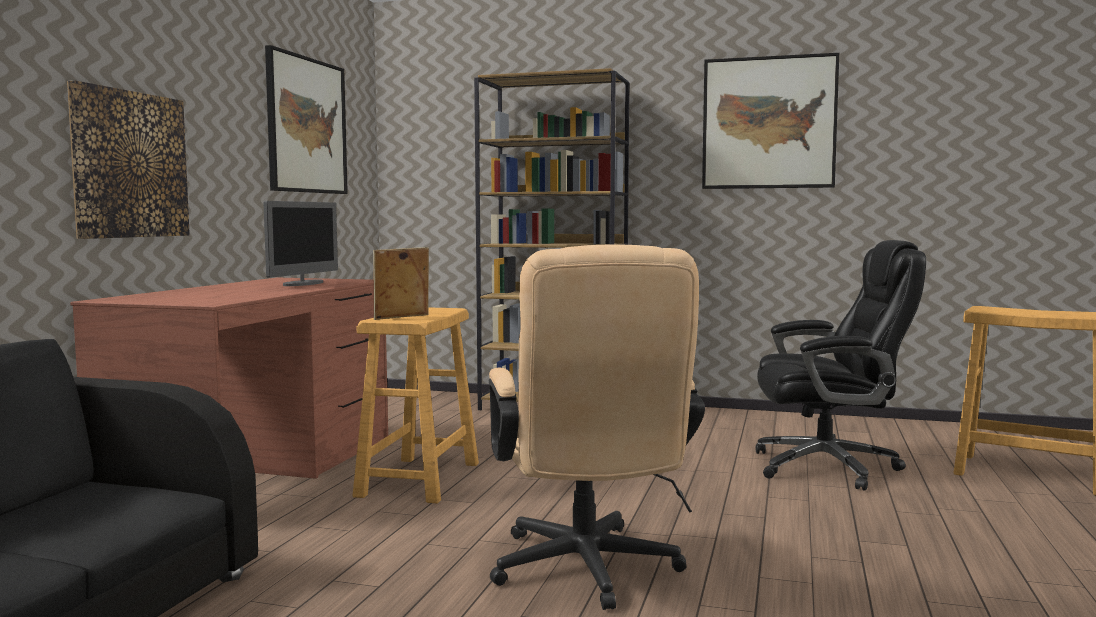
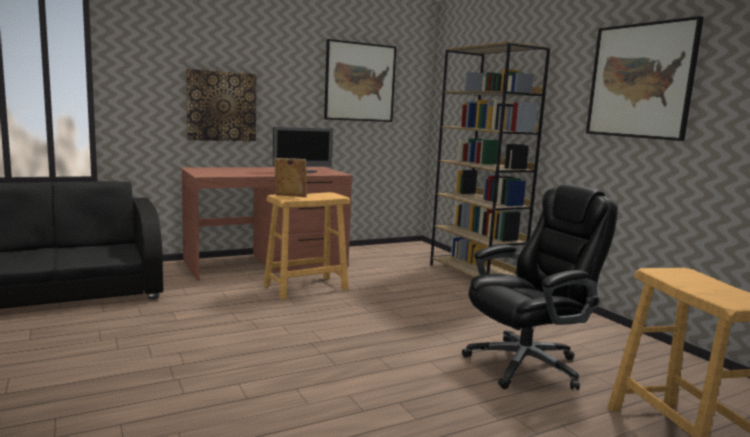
camera: 45 degrees right, 5 degrees up
beige office chair [489,244,705,610] -> none
black office chair [756,240,926,491] -> black office chair turned 75 degrees counterclockwise [462,184,618,390]

